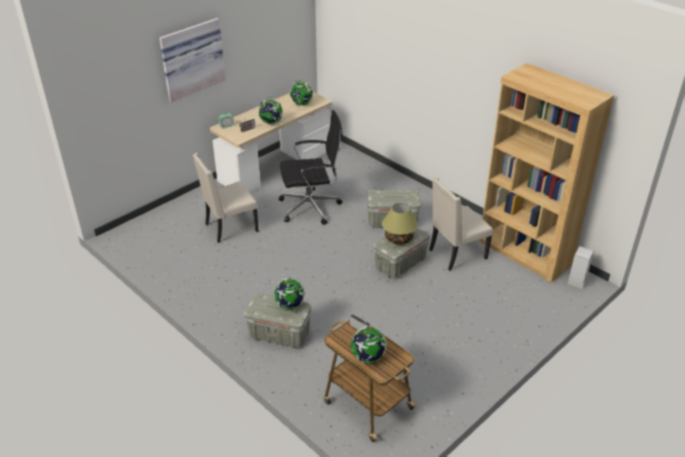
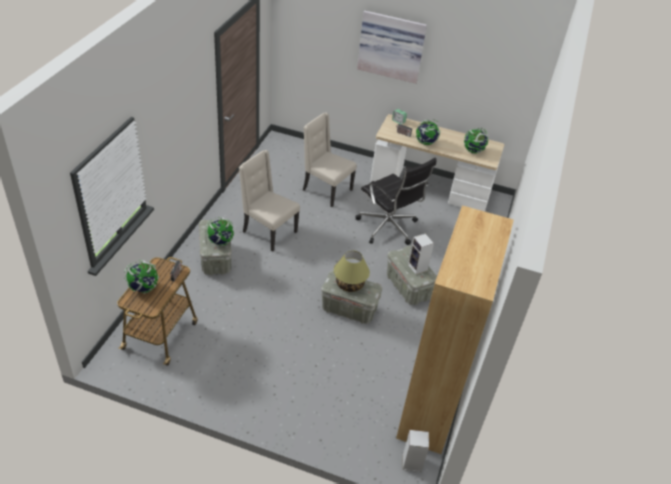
camera: 60 degrees right, 5 degrees up
beige chair [429,177,493,271] -> beige chair moved to [239,150,300,252]
none -> speaker [408,233,434,275]

